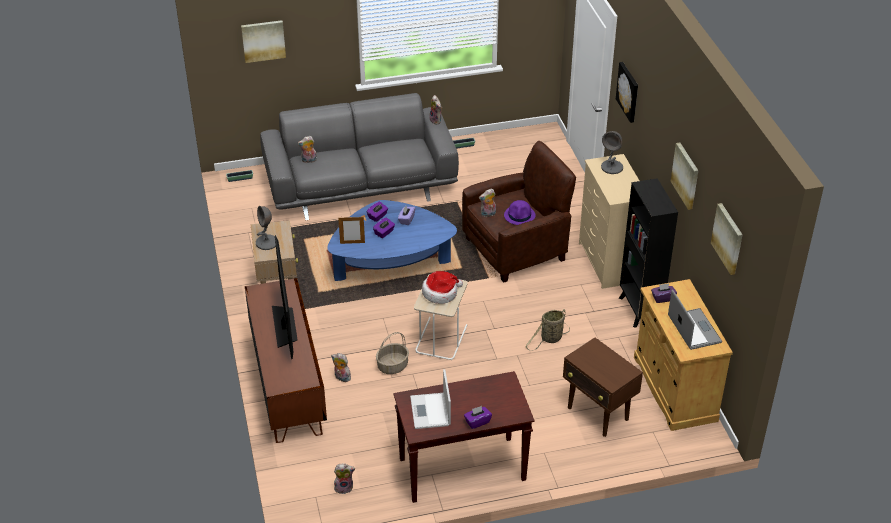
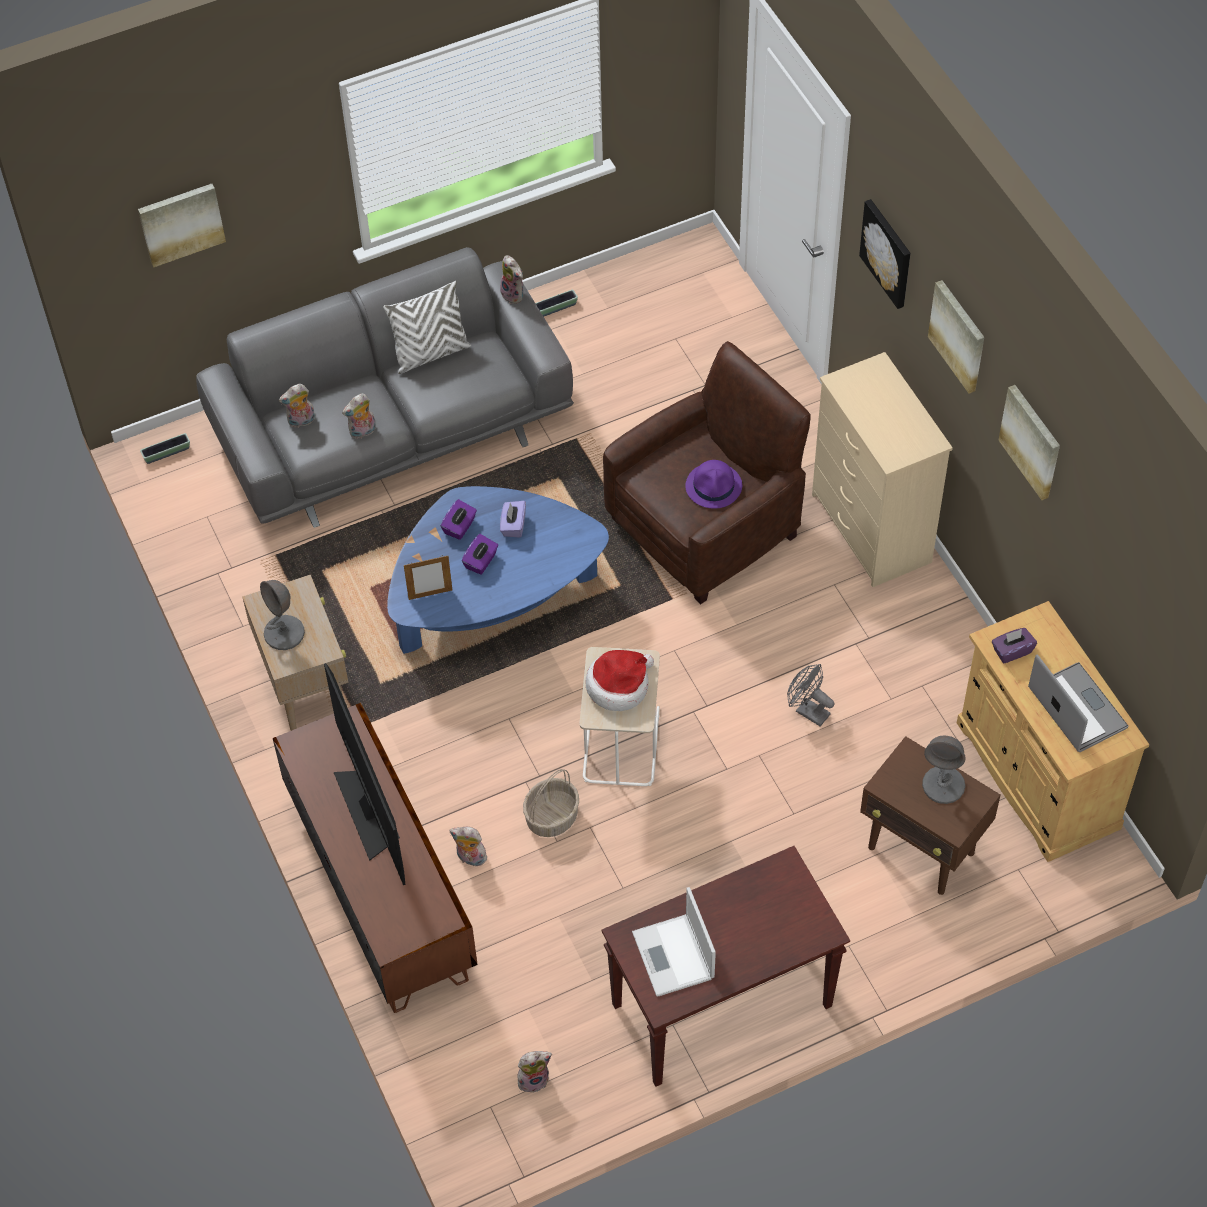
camera: 10 degrees left, 15 degrees up
purple tissue box [464,406,492,429] -> none
plush toy [479,188,496,217] -> plush toy moved to [342,394,376,439]
basket [525,309,570,351] -> grey fan [787,664,834,727]
grey table lamp [601,131,623,174] -> grey table lamp moved to [922,736,965,804]
black bookcase [619,178,678,328] -> none
picture [711,203,742,275] -> picture moved to [928,280,984,394]
none -> white pillow [383,281,471,374]

